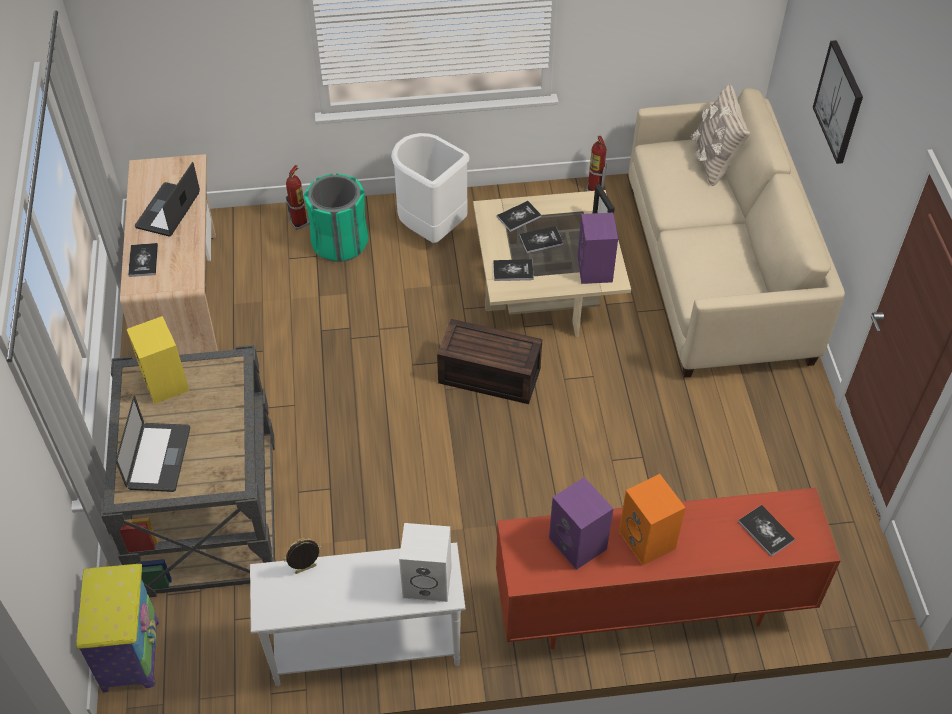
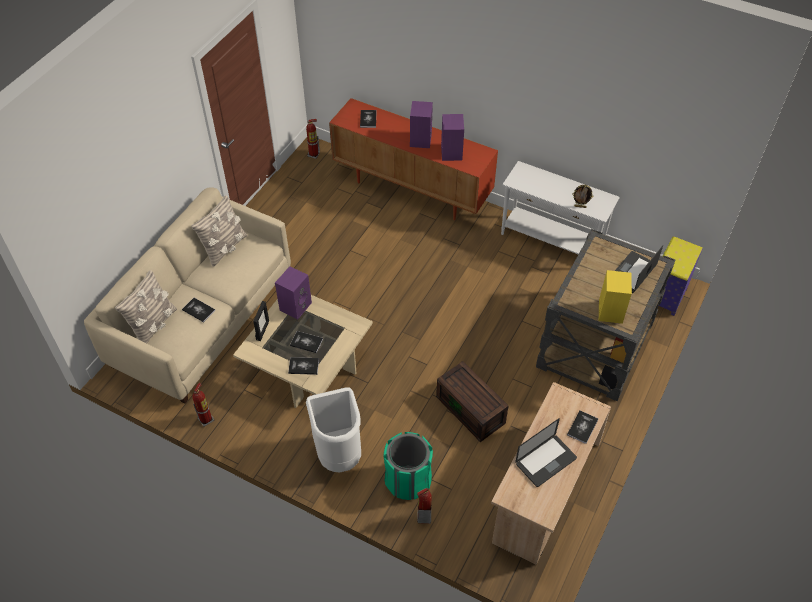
camera: 145 degrees left, 0 degrees up
white speaker [399,523,452,602] -> none
brown storage box [437,319,542,404] -> brown storage box moved to [436,361,508,442]
book [493,259,534,281] -> book moved to [182,298,215,322]
orange speaker [619,474,686,565] -> purple speaker [410,101,433,148]
picture [813,40,863,164] -> none
none -> beige pillow [191,195,247,267]
none -> fire extinguisher [306,119,320,159]

